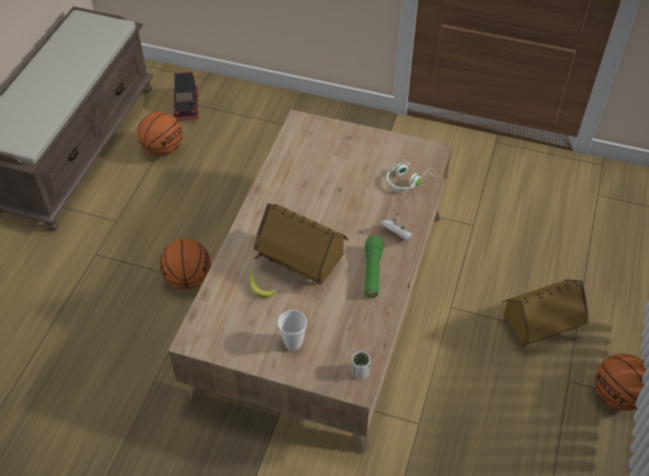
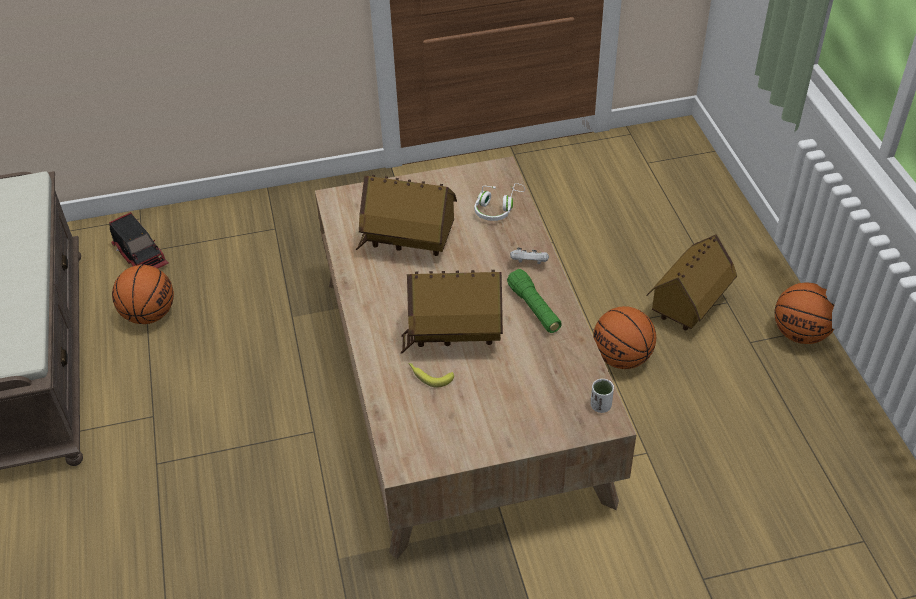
camera: 30 degrees left, 5 degrees down
basketball [159,239,211,290] -> basketball moved to [593,306,656,369]
cup [278,310,307,350] -> none
none -> toy house [356,175,457,256]

